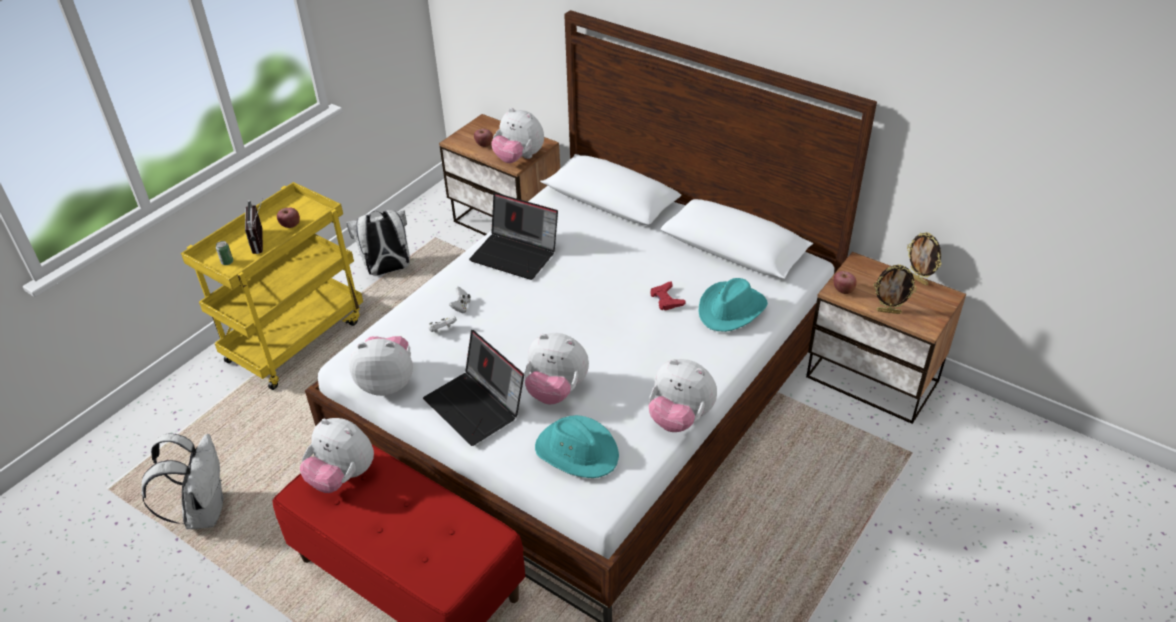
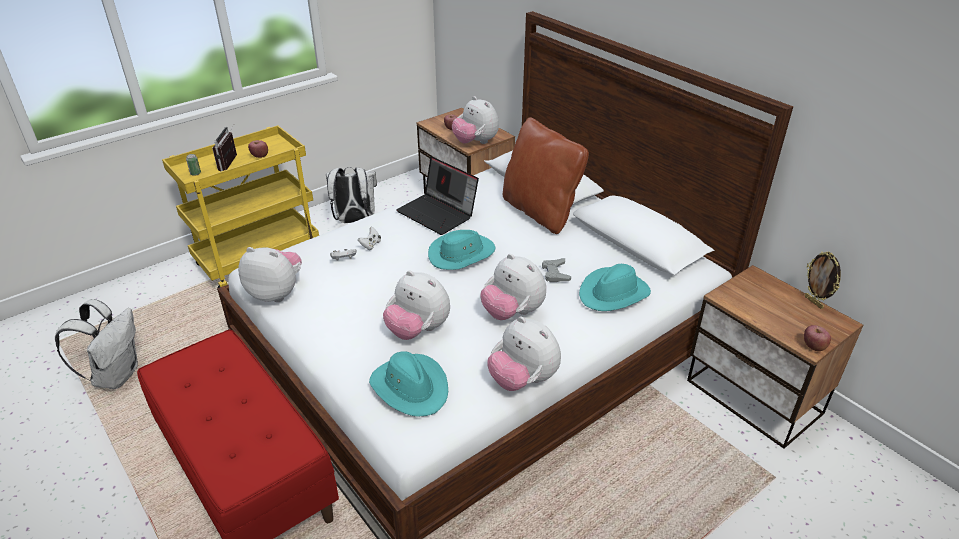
camera: 15 degrees right, 5 degrees down
plush toy [300,418,374,493] -> plush toy moved to [481,254,546,320]
laptop [423,330,524,446] -> none
red game controller [651,281,686,310] -> grey game controller [542,258,571,282]
apple [833,271,857,294] -> apple moved to [804,325,831,351]
picture frame [873,264,917,314] -> none
none -> turquoise hat [428,230,496,270]
none -> brown pillow [503,117,589,234]

